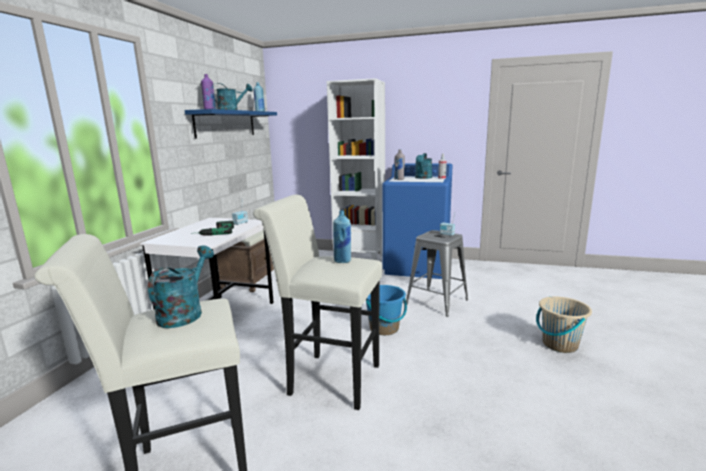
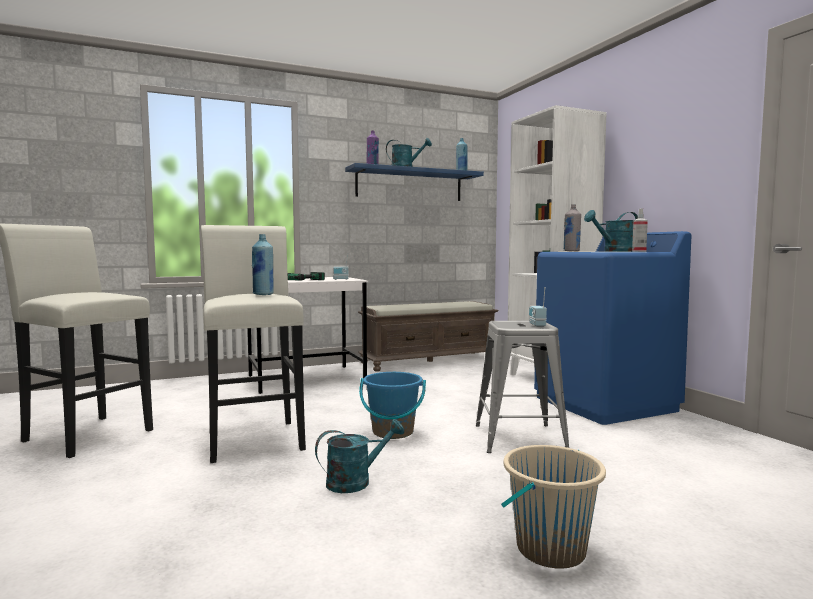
camera: 50 degrees right, 10 degrees down
turquoise watering can [148,245,214,328] -> turquoise watering can moved to [315,419,405,493]

